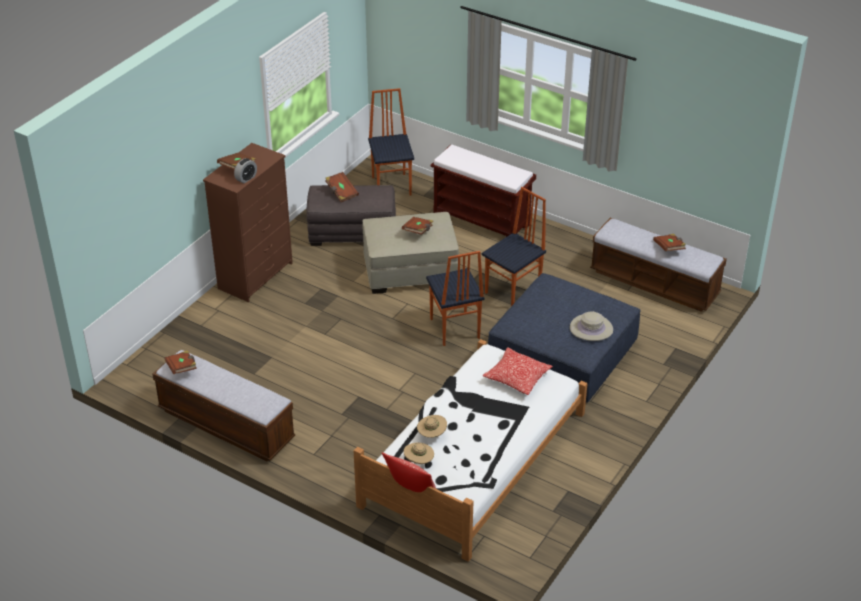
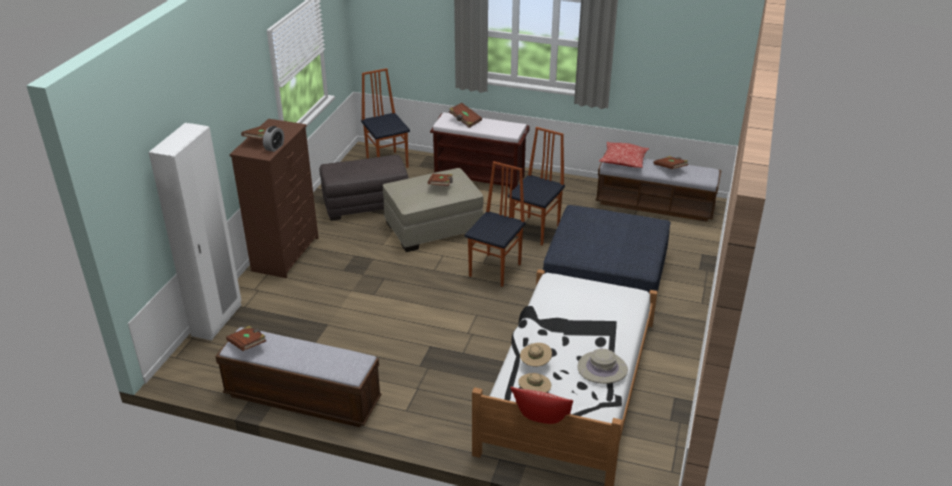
camera: 15 degrees left, 5 degrees down
brown book [325,172,359,202] -> brown book moved to [449,103,482,128]
chair [426,251,485,346] -> chair turned 120 degrees counterclockwise [465,161,526,287]
pillow [482,348,553,395] -> pillow moved to [599,142,649,168]
beige hat [570,311,613,341] -> beige hat moved to [578,348,628,384]
none -> white wardrobe [149,123,242,341]

